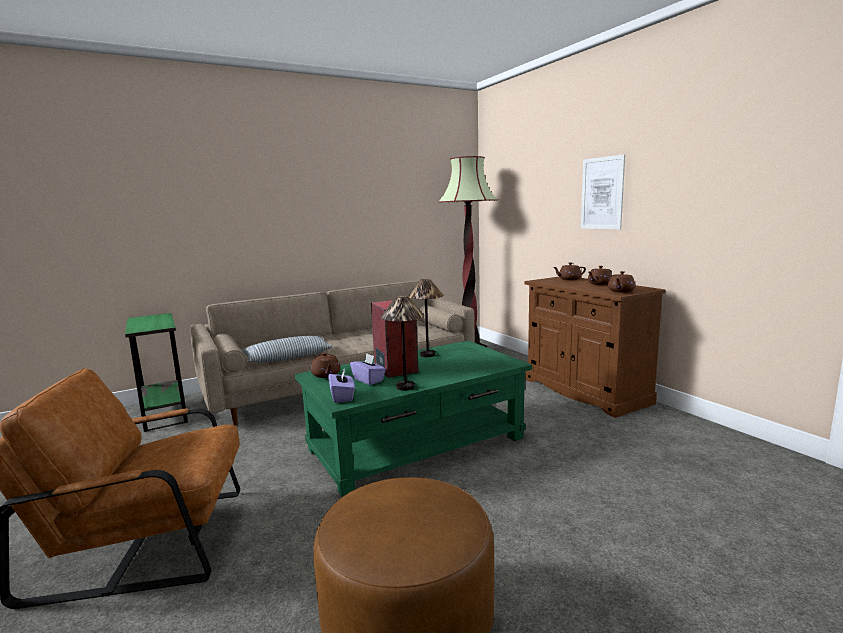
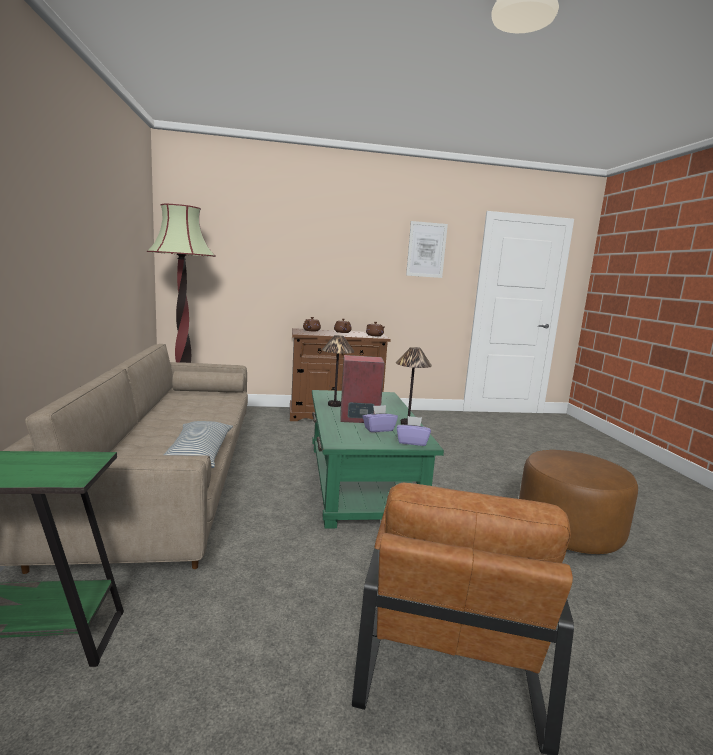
camera: 70 degrees left, 0 degrees up
brown teapot [311,352,341,378] -> none
picture [581,154,625,229] -> picture moved to [406,221,448,278]

